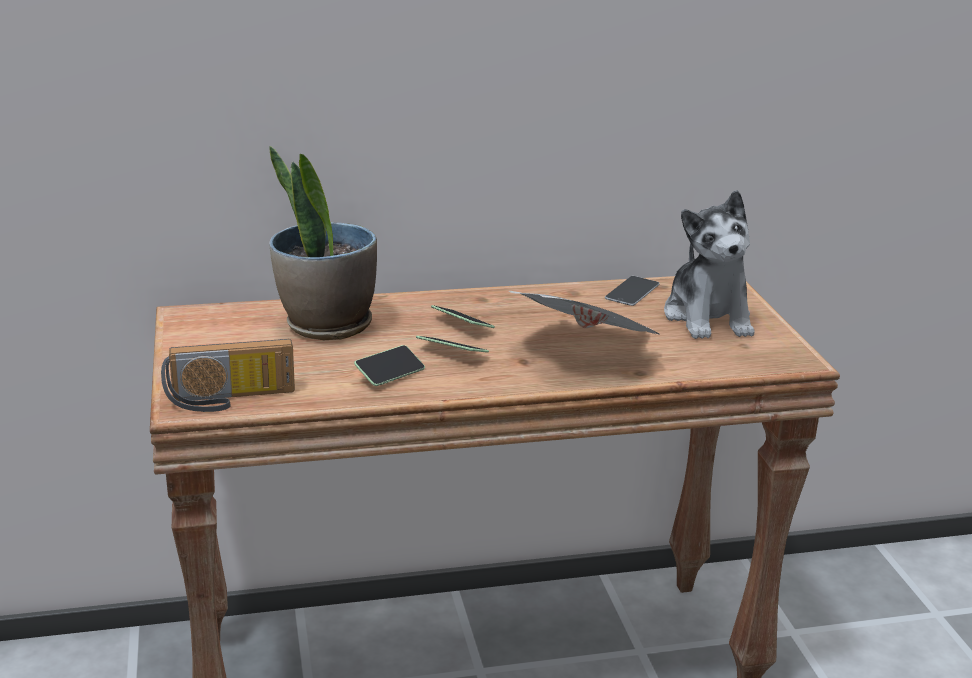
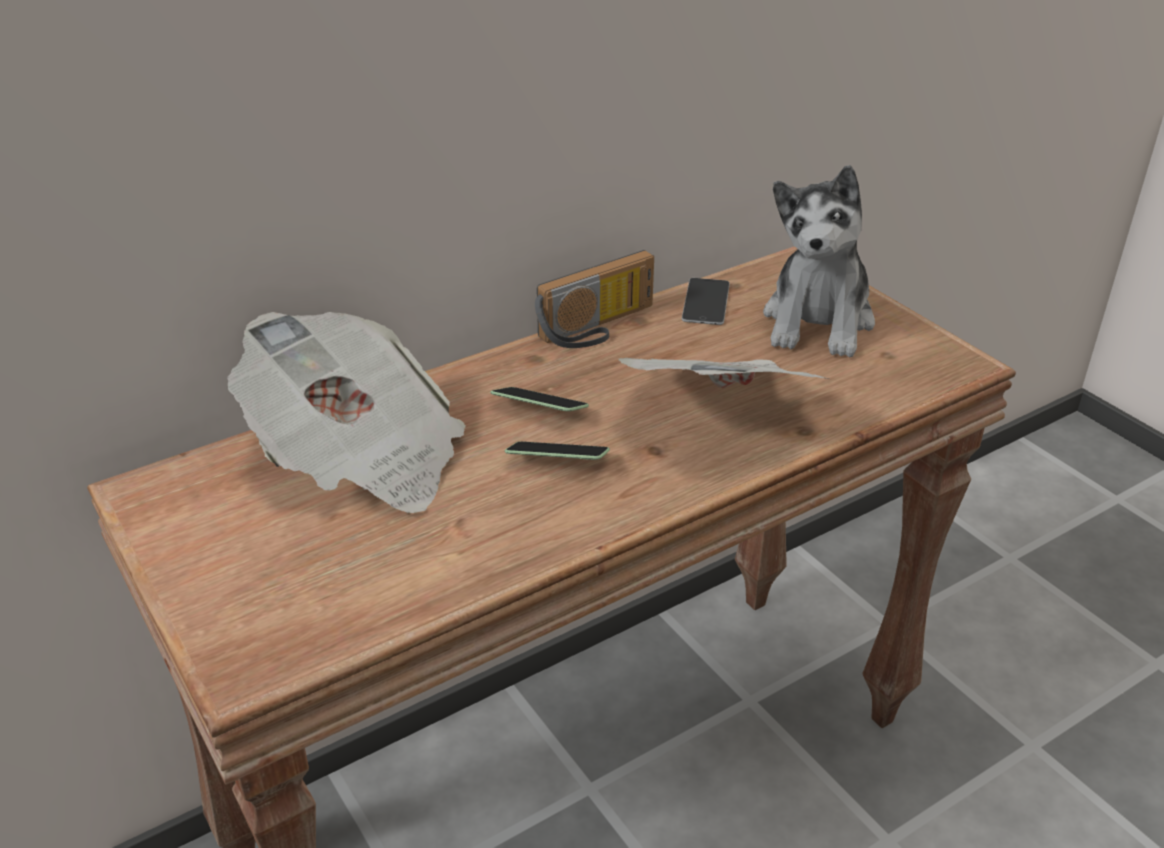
camera: 20 degrees left, 10 degrees up
radio [161,339,295,412] -> radio moved to [535,250,654,348]
potted plant [269,146,377,340] -> newspaper [227,312,466,513]
phone [354,345,425,386] -> none
plush toy [664,190,755,339] -> plush toy turned 45 degrees clockwise [763,165,875,357]

